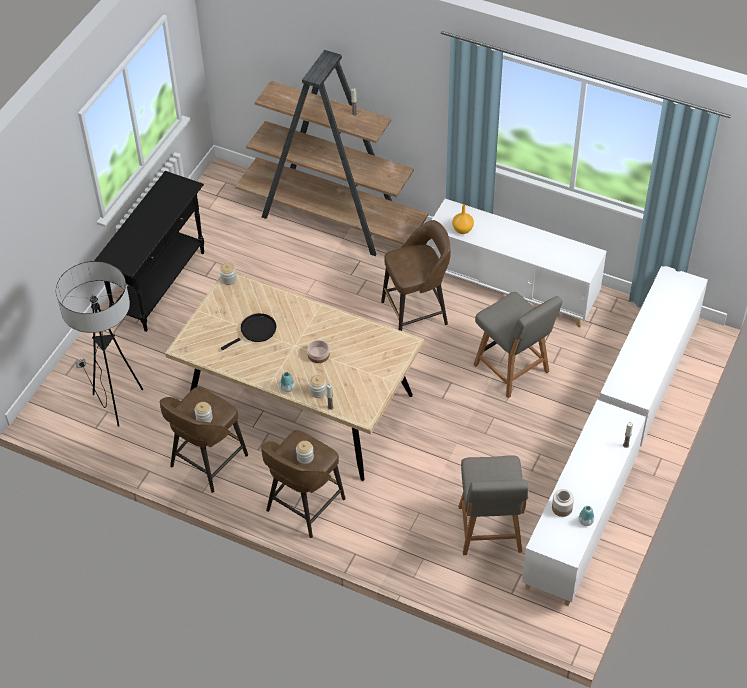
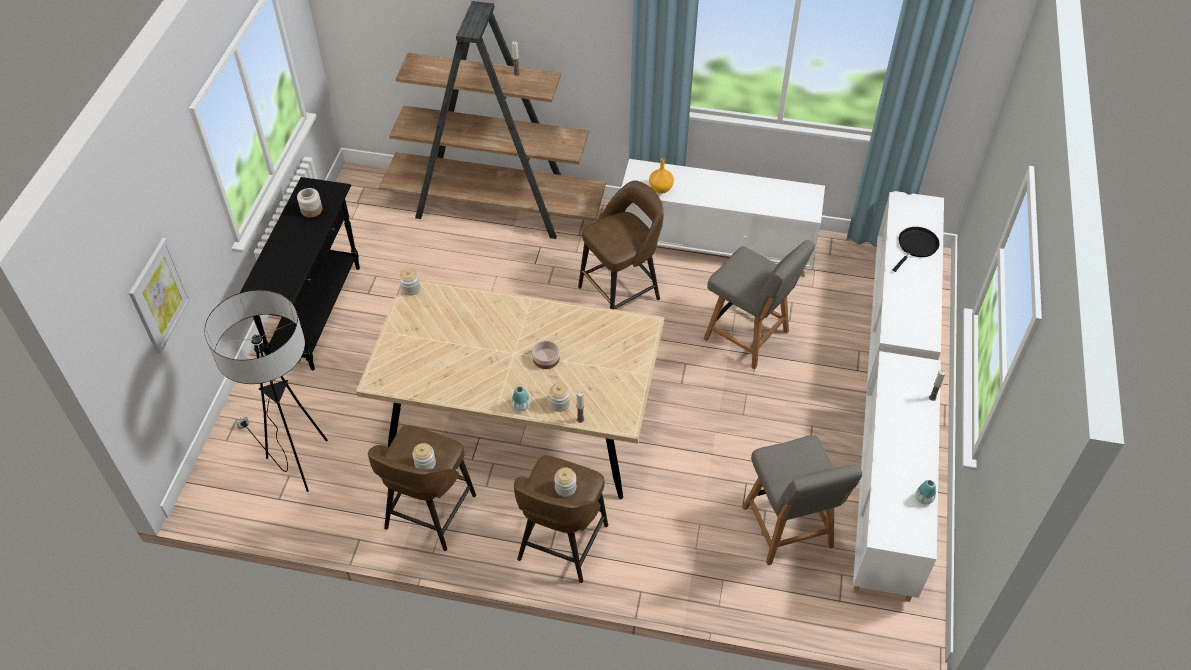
camera: 15 degrees left, 0 degrees up
black frying pan [221,313,276,350] -> black frying pan moved to [893,227,940,272]
jar [552,489,574,517] -> jar moved to [297,188,322,217]
none -> picture [129,238,191,354]

